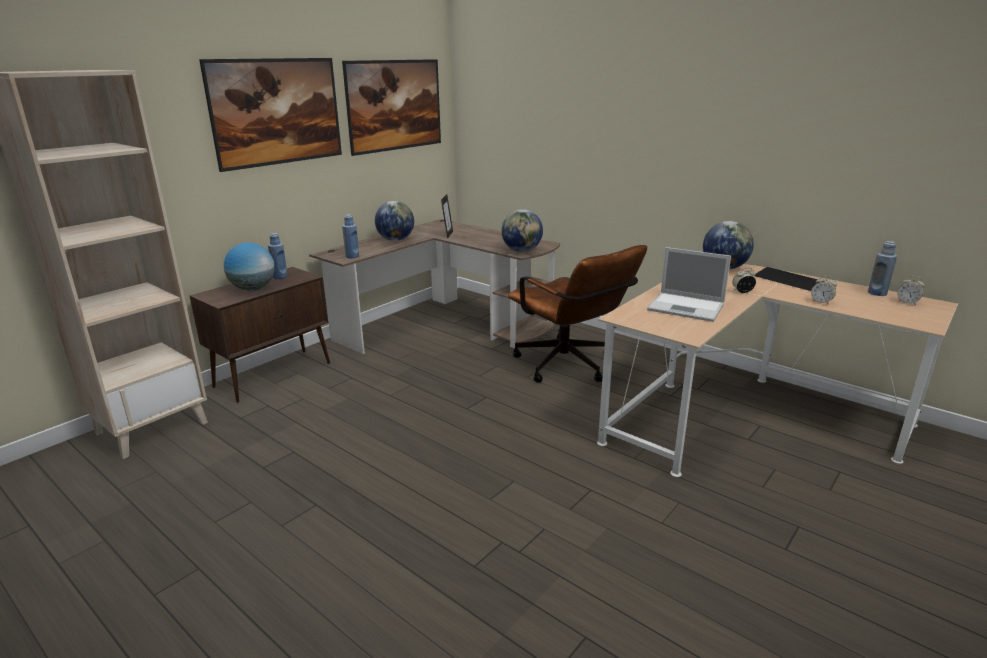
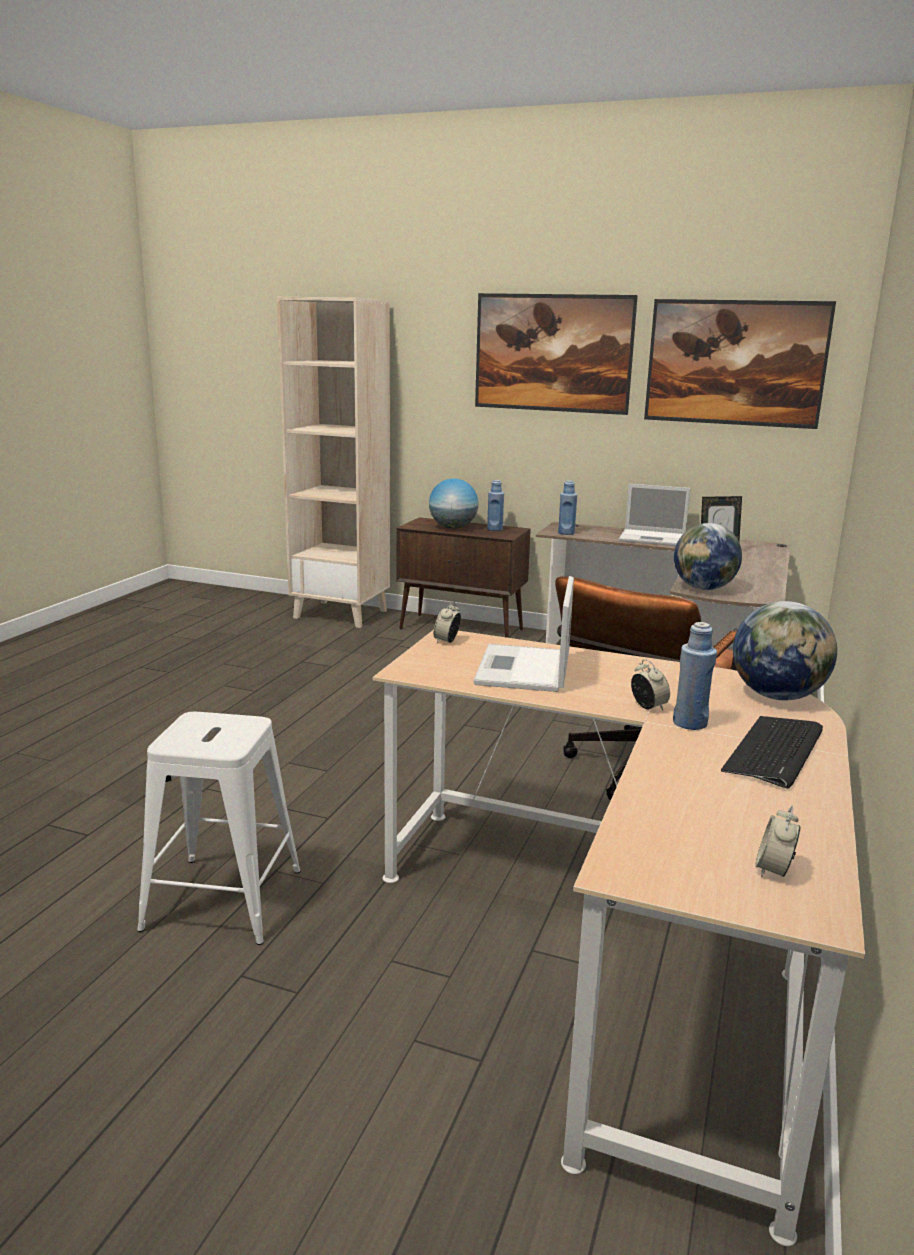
camera: 70 degrees right, 5 degrees down
globe [375,201,414,241] -> laptop [619,484,690,546]
alarm clock [811,275,837,305] -> alarm clock moved to [433,601,461,643]
blue bottle [868,241,897,296] -> blue bottle moved to [673,622,717,730]
none -> white stool [137,712,301,945]

